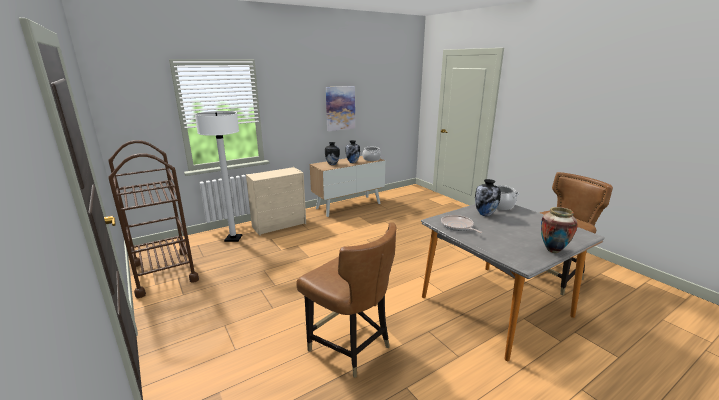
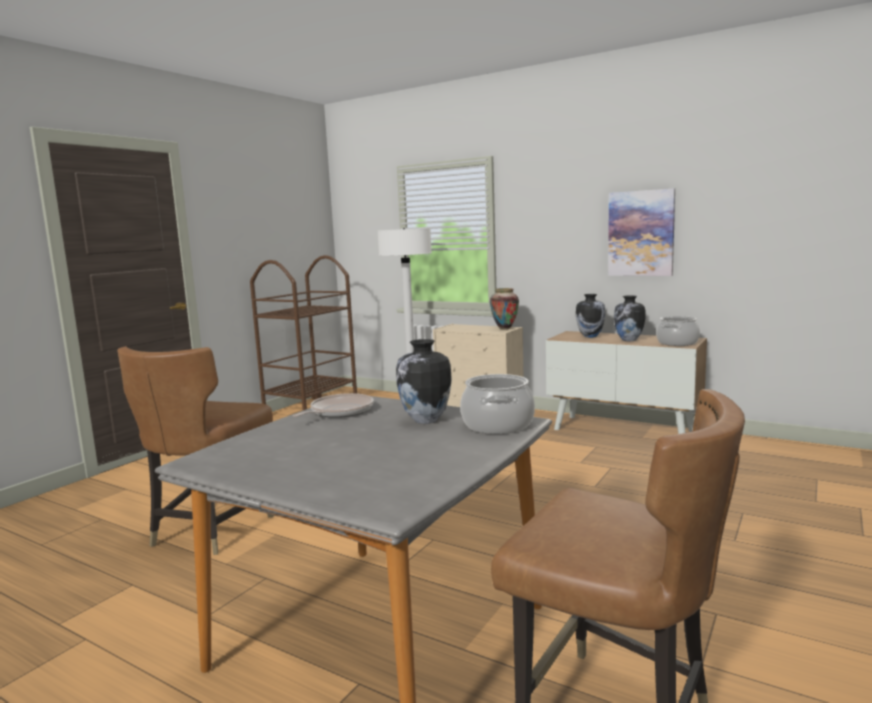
camera: 65 degrees right, 10 degrees down
vase [541,207,578,253] -> vase moved to [490,288,519,330]

